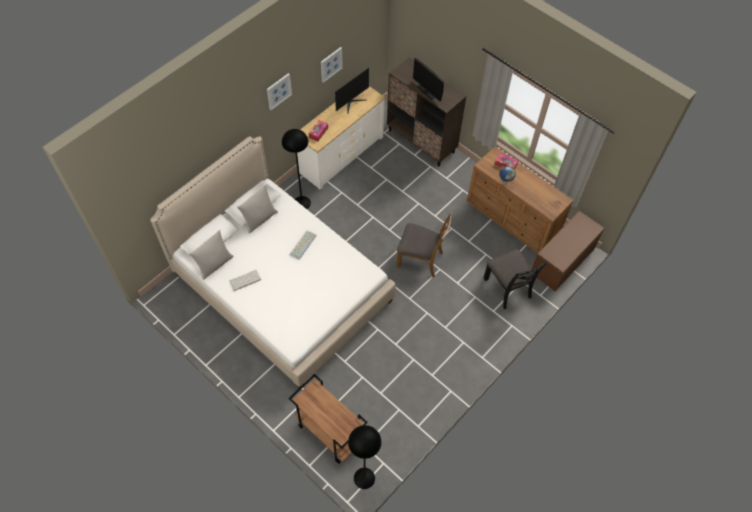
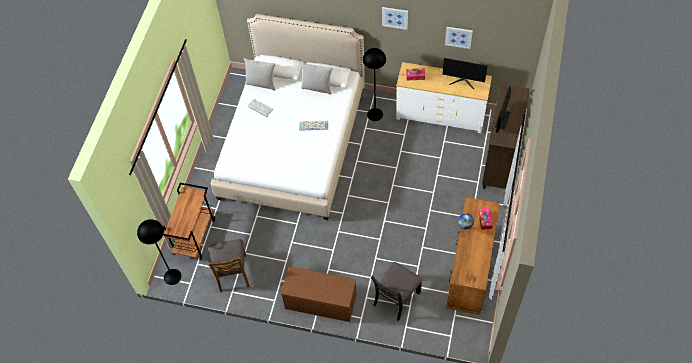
camera: 65 degrees right, 0 degrees up
brown chair [397,212,453,277] -> brown chair moved to [208,239,249,292]
brown bench [532,211,604,291] -> brown bench moved to [281,266,357,322]

